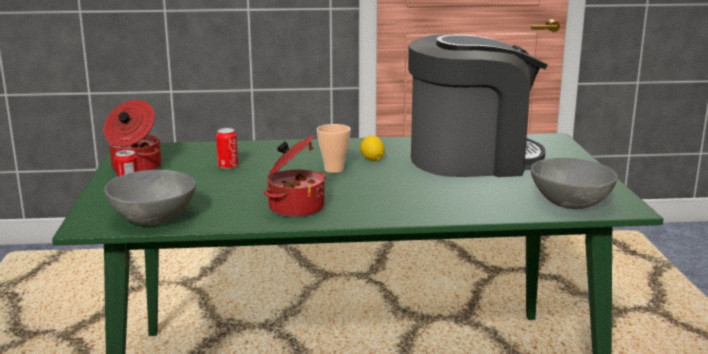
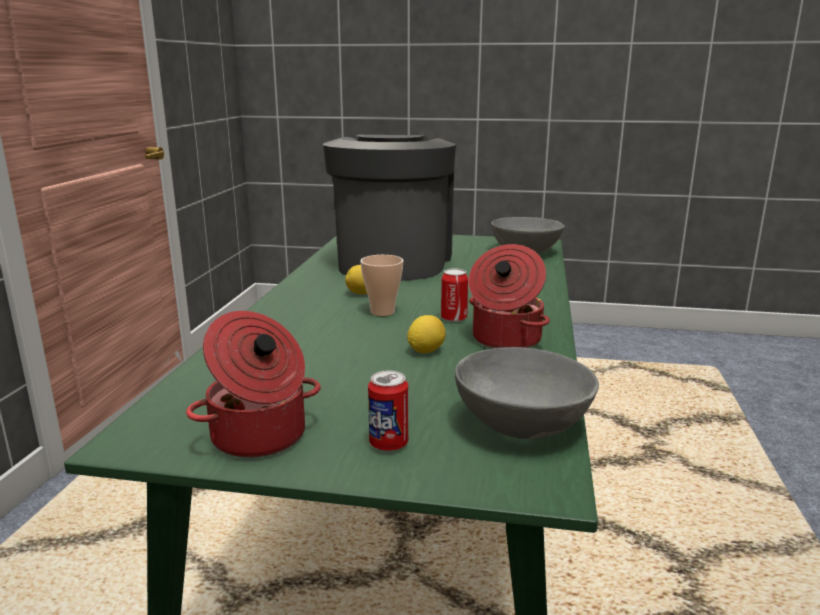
camera: 75 degrees left, 0 degrees up
can [216,128,238,169] -> can moved to [441,268,468,322]
none -> lemon [407,315,446,353]

